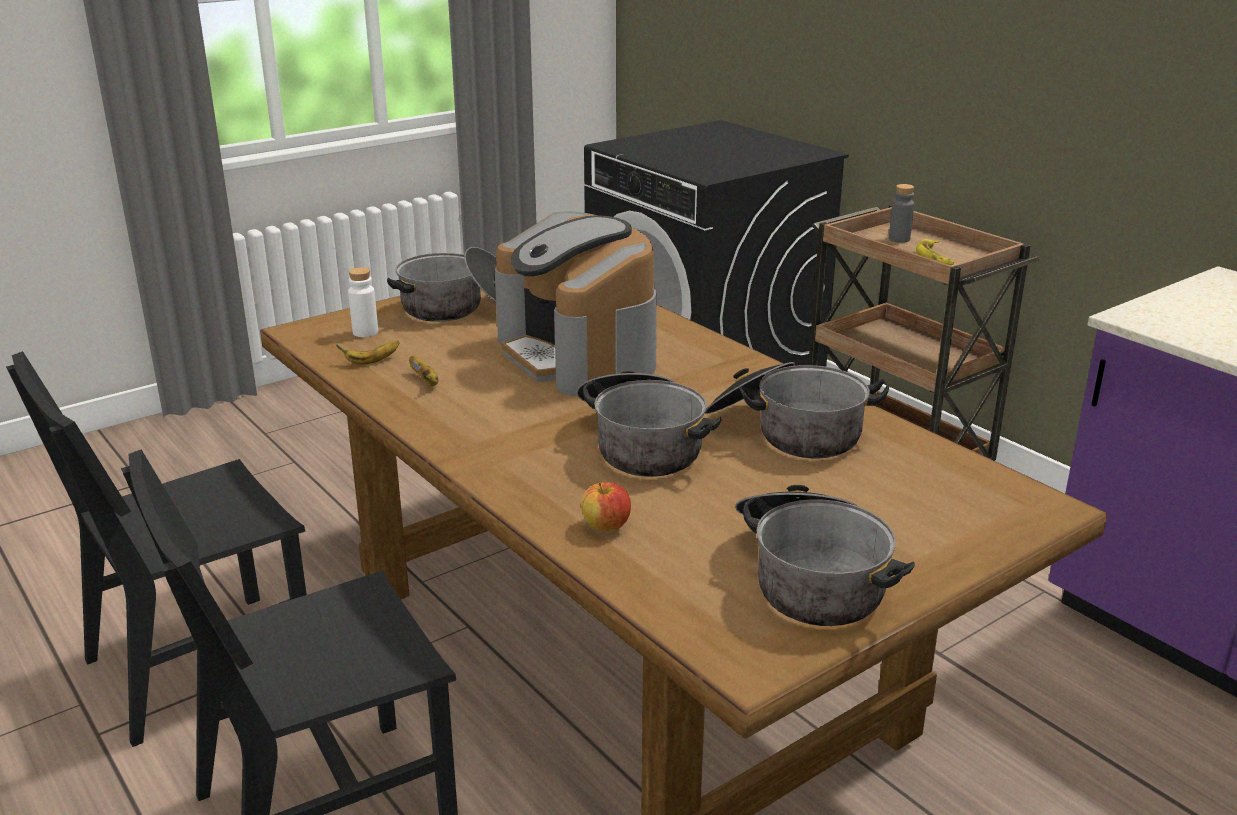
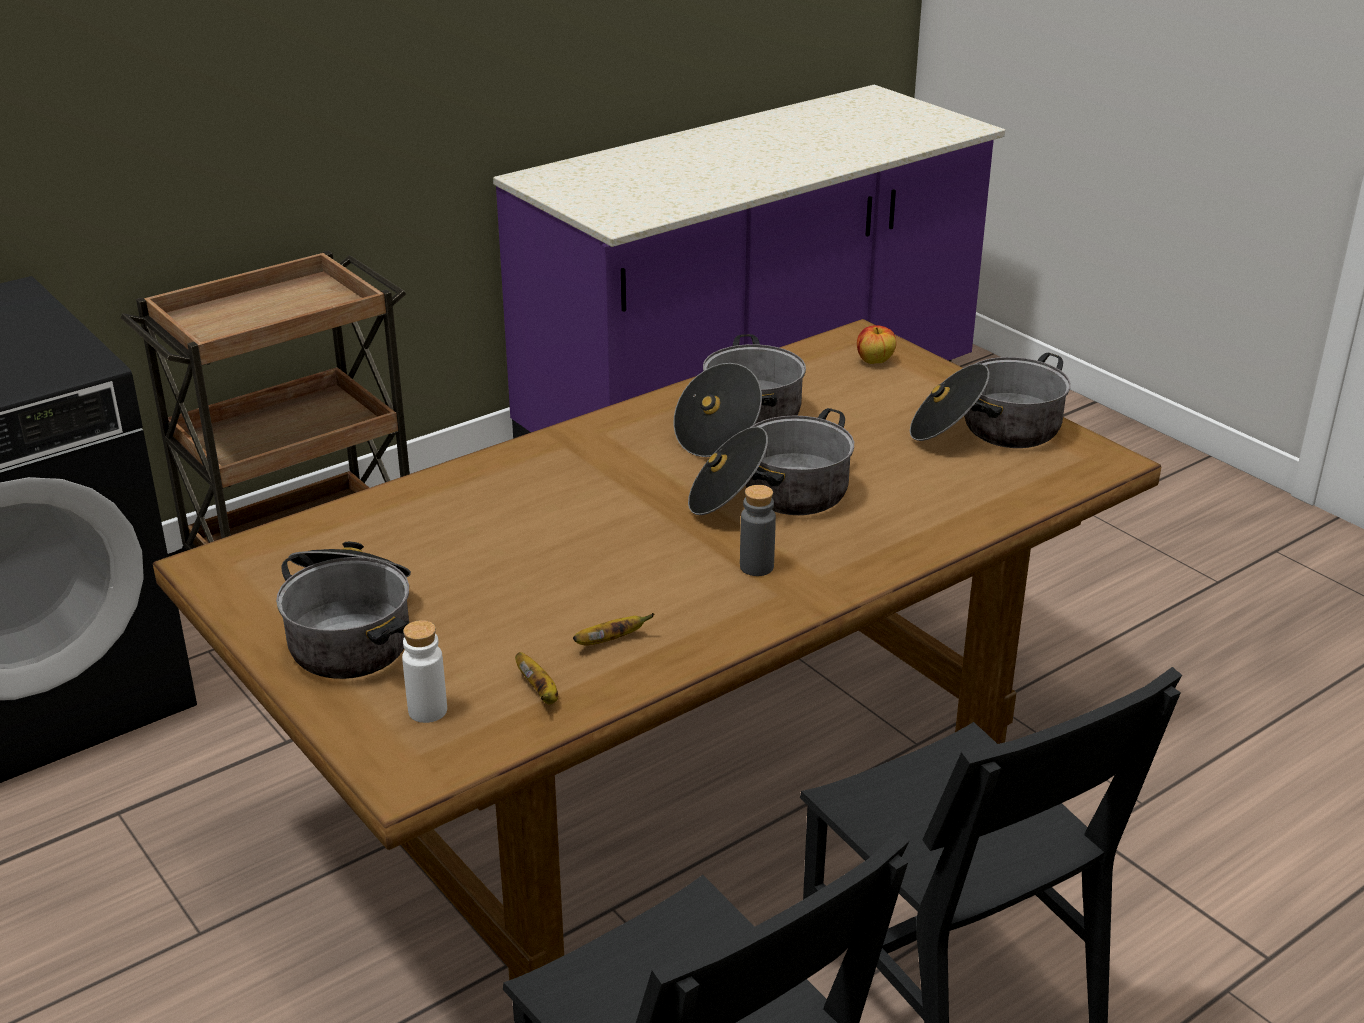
camera: 90 degrees left, 5 degrees up
coffee machine [495,211,657,396] -> none
apple [581,482,631,531] -> apple moved to [857,325,896,364]
grey bottle [889,184,914,243] -> grey bottle moved to [740,485,776,576]
banana [916,239,954,265] -> none

